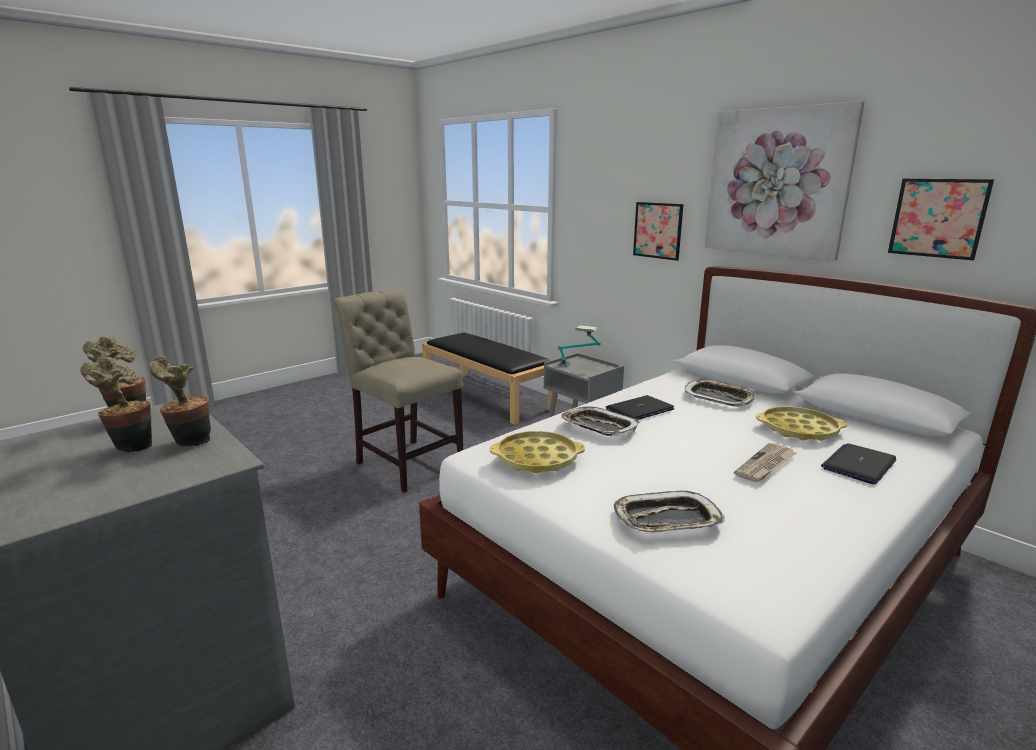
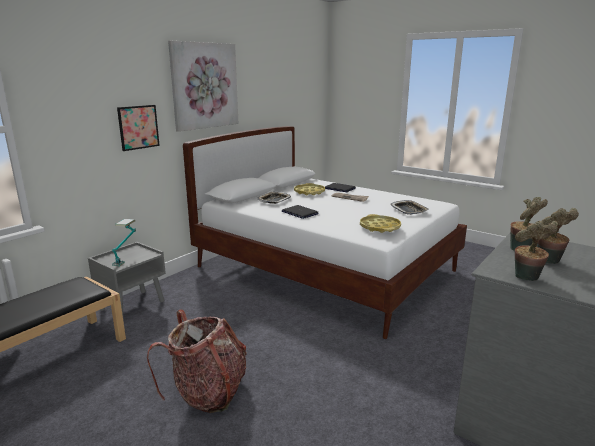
camera: 100 degrees left, 0 degrees up
beige chair [334,289,463,493] -> backpack [147,309,247,413]
tray [561,406,639,436] -> none
picture [888,179,994,260] -> none

